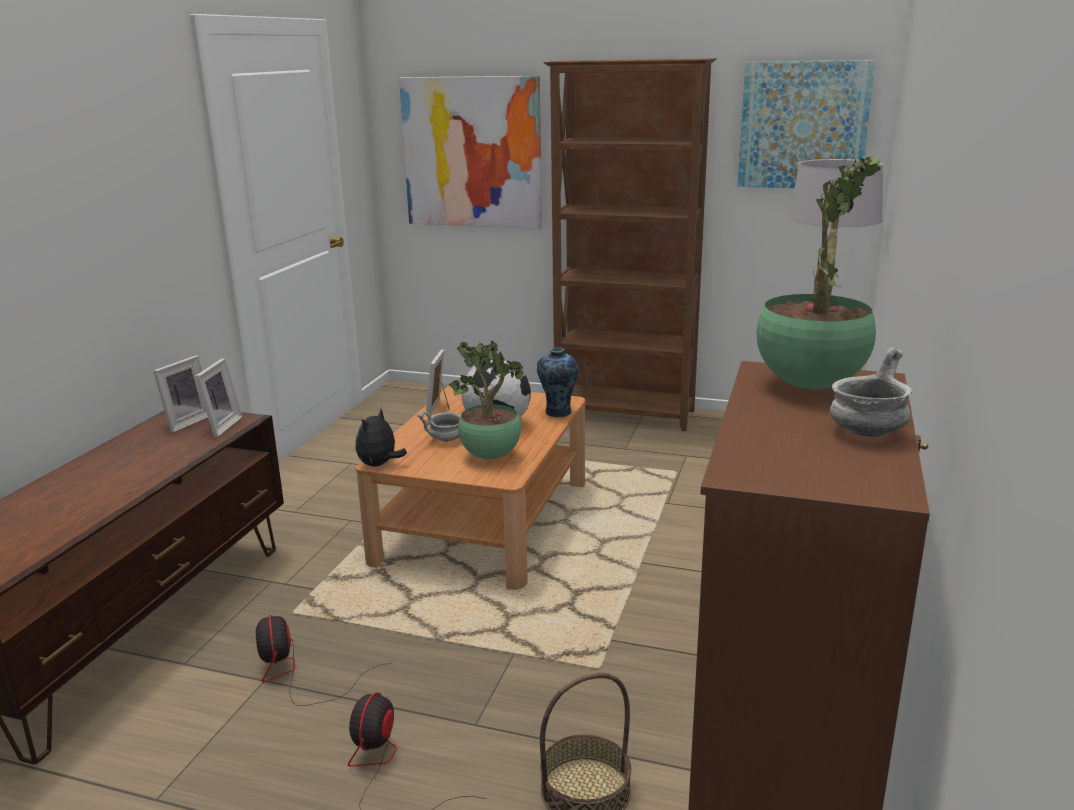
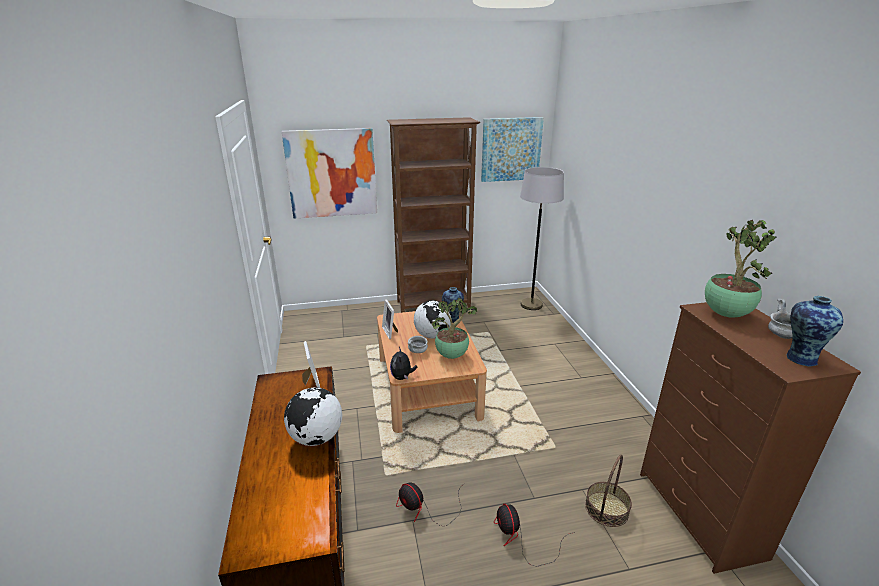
camera: 30 degrees left, 5 degrees up
picture frame [153,355,208,433] -> none
none -> globe [284,387,342,446]
none -> vase [787,296,843,367]

